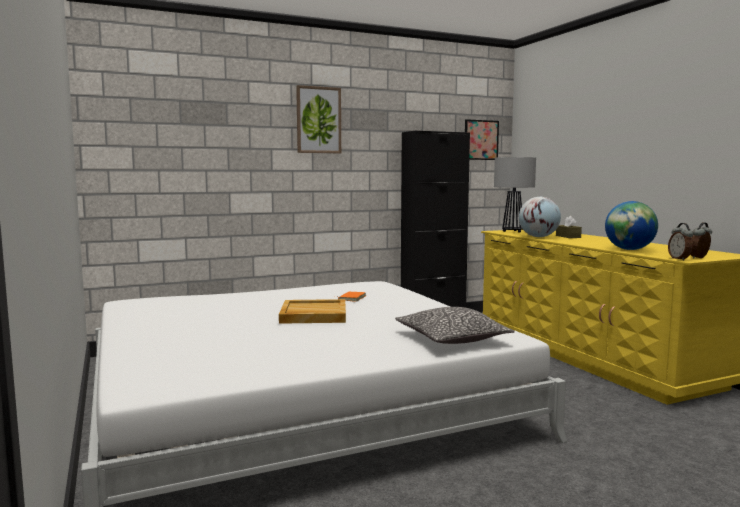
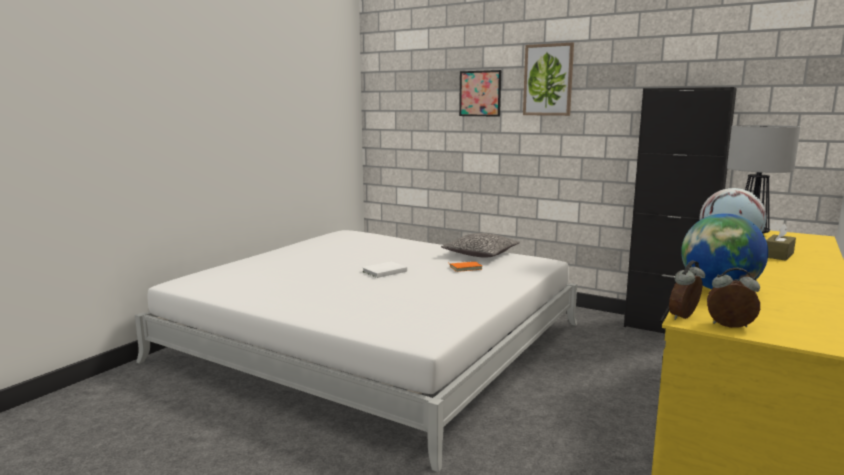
camera: 55 degrees right, 5 degrees up
beige tray [279,299,346,324] -> white book [362,262,407,278]
pillow [395,307,515,344] -> pillow moved to [441,233,520,258]
picture [465,119,499,160] -> picture moved to [459,70,501,117]

